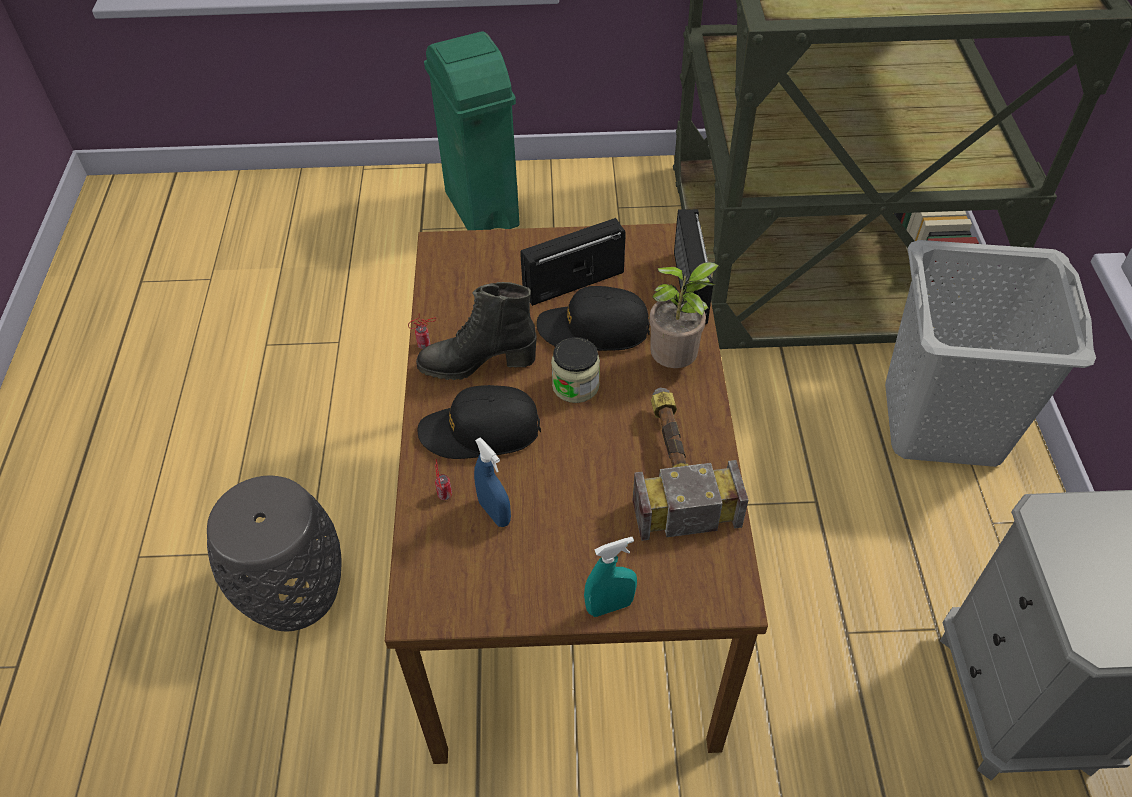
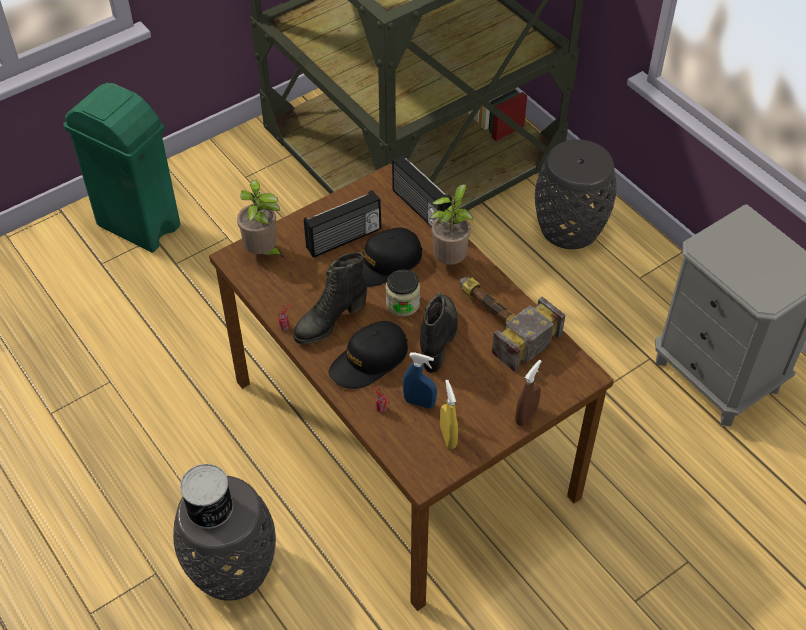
camera: 35 degrees left, 0 degrees up
radio [520,218,626,306] -> radio turned 150 degrees counterclockwise [304,190,381,258]
turquoise spray bottle [584,537,637,617] -> brown spray bottle [515,360,542,426]
grey laundry basket [885,240,1096,467] -> grey stool [535,139,616,249]
none -> can [180,464,233,529]
none -> potted plant [237,180,283,258]
none -> black boot [420,293,458,373]
none -> yellow spray bottle [440,380,458,449]

